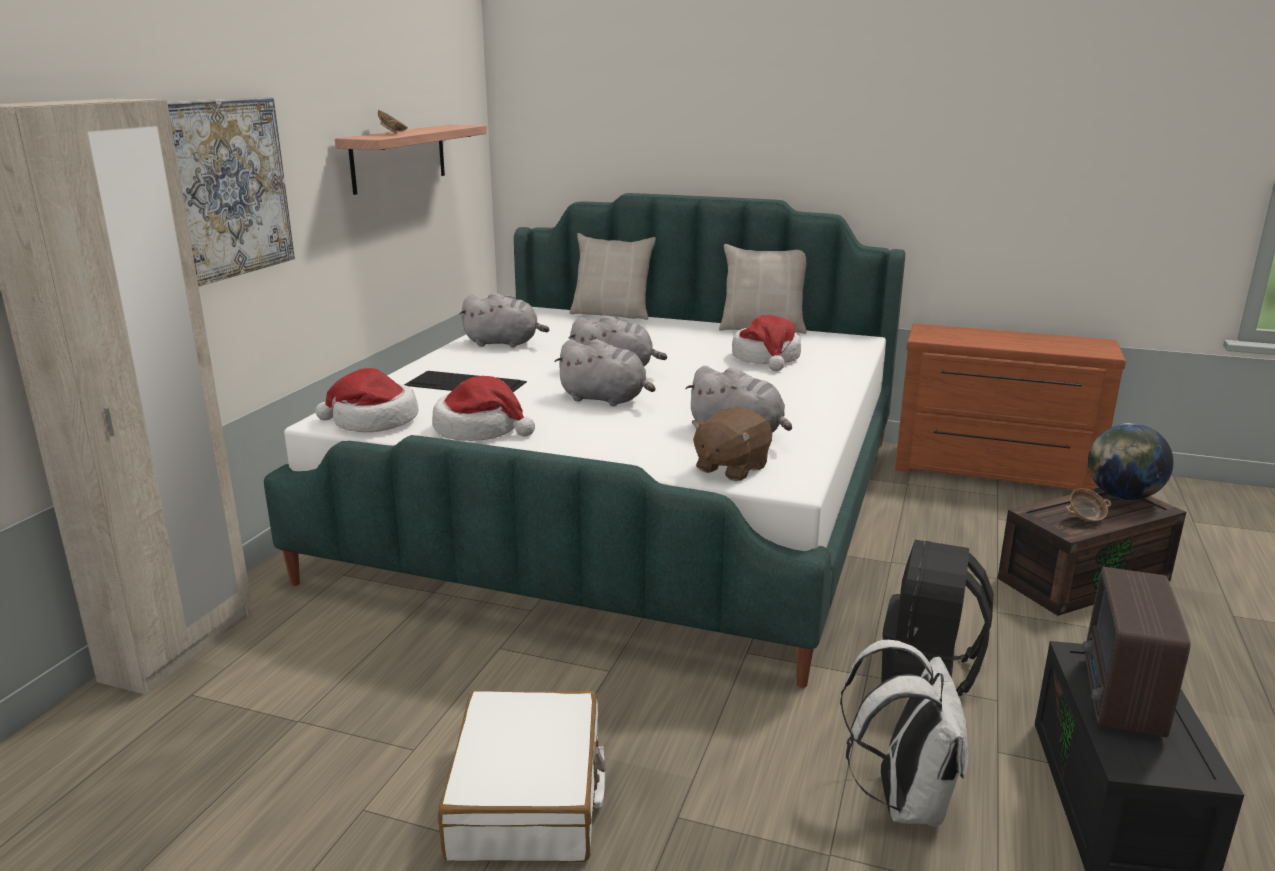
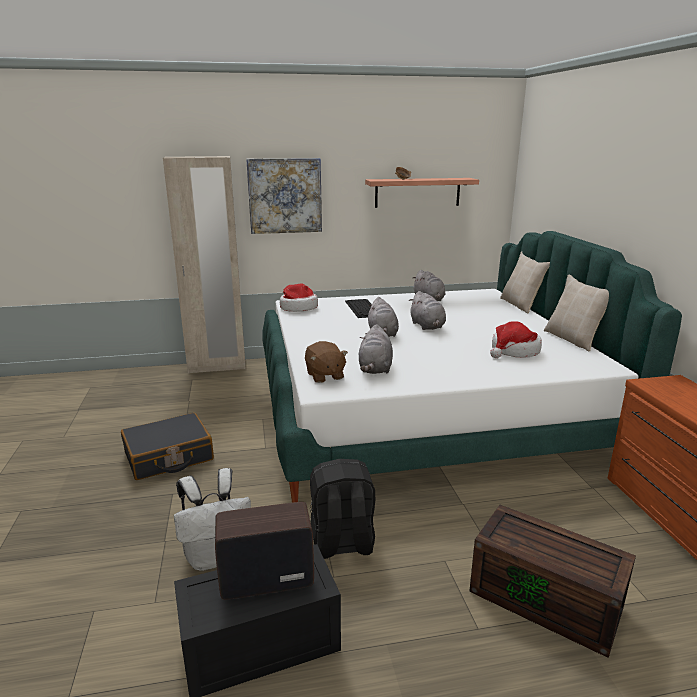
camera: 60 degrees right, 0 degrees up
hat [432,376,535,441] -> none
white suitcase [438,691,606,862] -> black suitcase [121,413,214,480]
brown plush toy [692,407,772,481] -> brown plush toy turned 120 degrees counterclockwise [305,341,348,383]
bowl [1065,488,1111,522] -> none
globe [1088,423,1174,500] -> none

